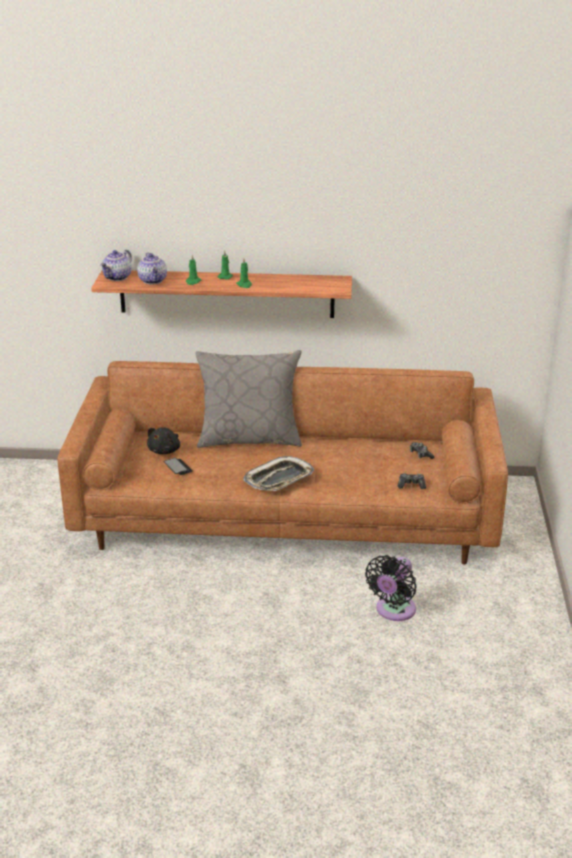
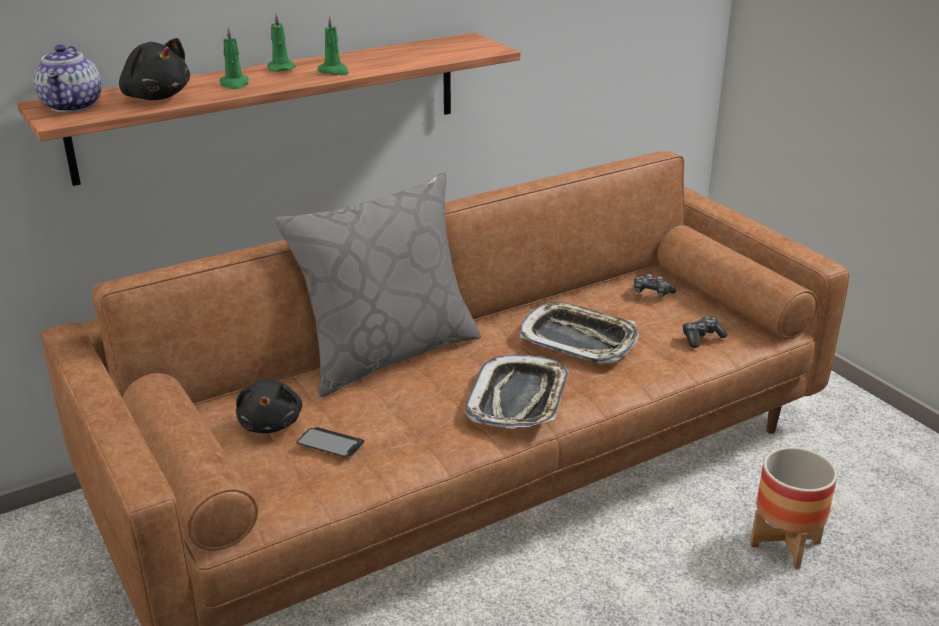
camera: 35 degrees left, 0 degrees up
teapot [137,252,167,284] -> black plush toy [119,38,190,100]
black fan [365,555,417,621] -> planter [750,447,837,569]
none -> tray [520,302,639,363]

